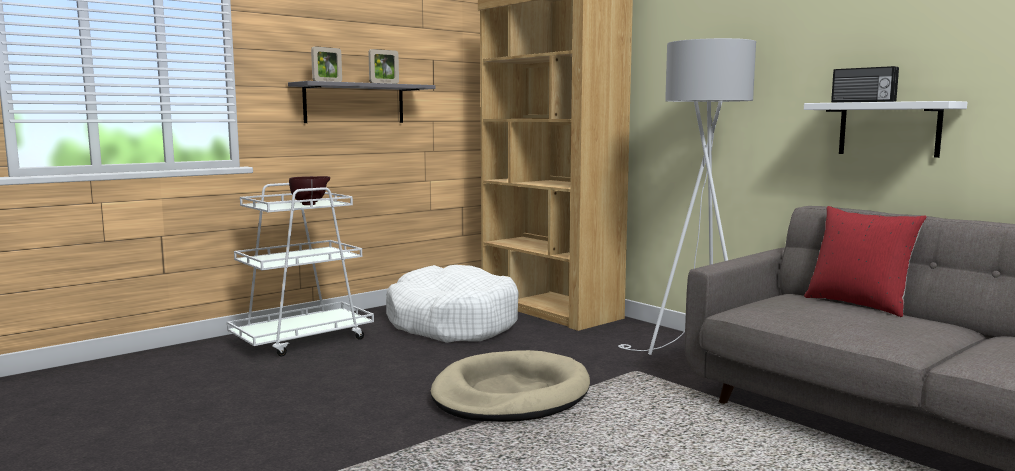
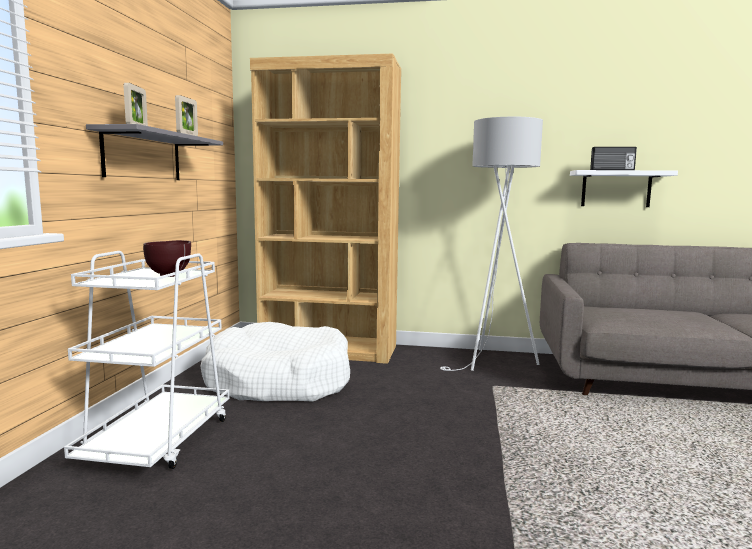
camera: 40 degrees left, 0 degrees up
beige dog bed [431,350,590,422] -> none
red pillow [804,206,927,317] -> none

